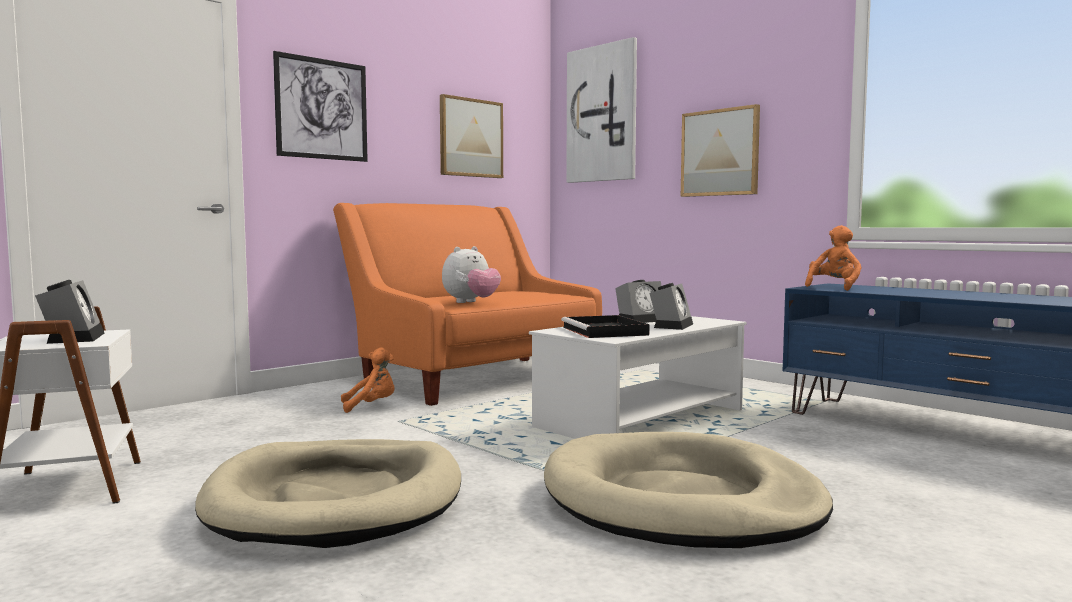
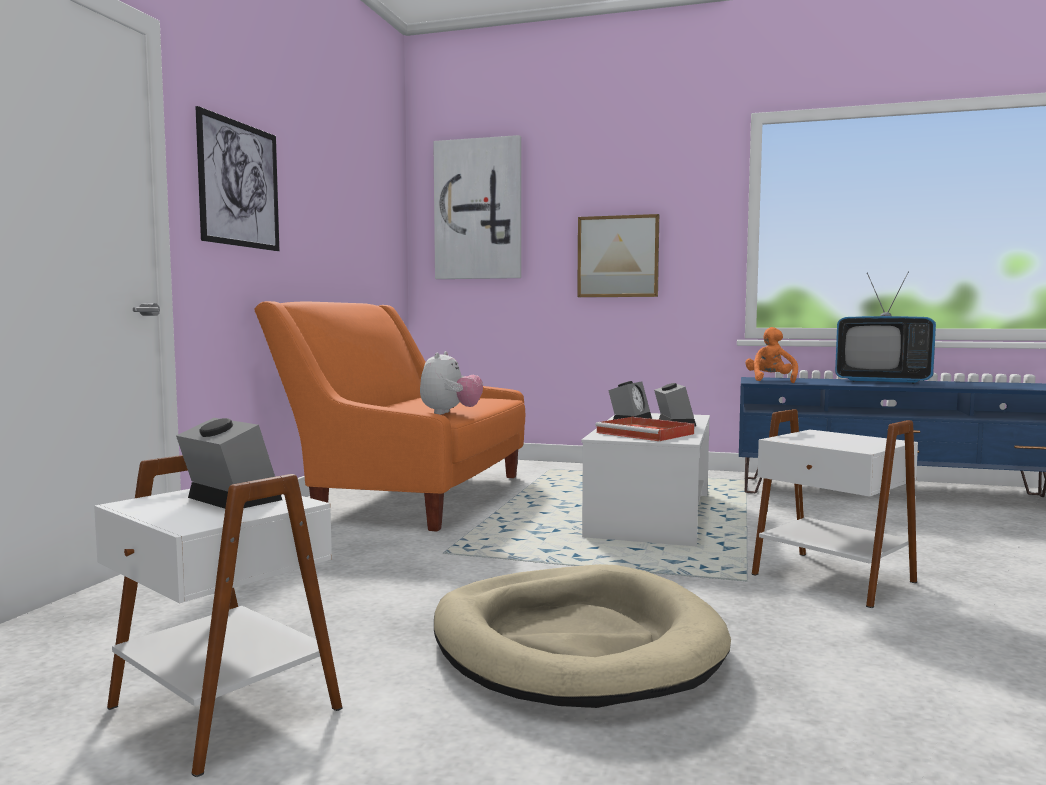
camera: 30 degrees left, 0 degrees up
orange plush toy [341,347,395,413] -> none
picture [440,94,503,178] -> none
beige dog bed [544,432,833,548] -> white side table [752,409,918,608]
black tray [561,315,650,338] -> red tray [595,417,694,441]
none -> television [835,271,936,384]

